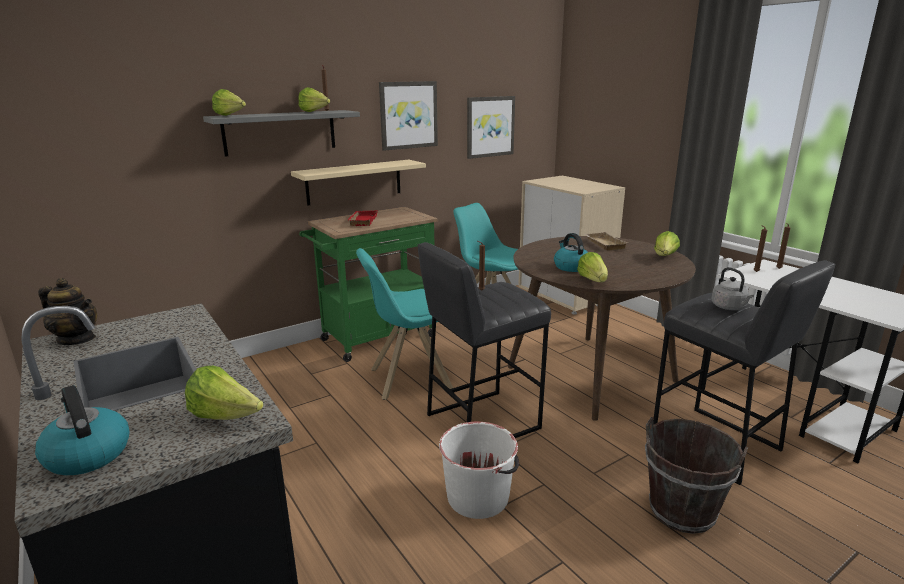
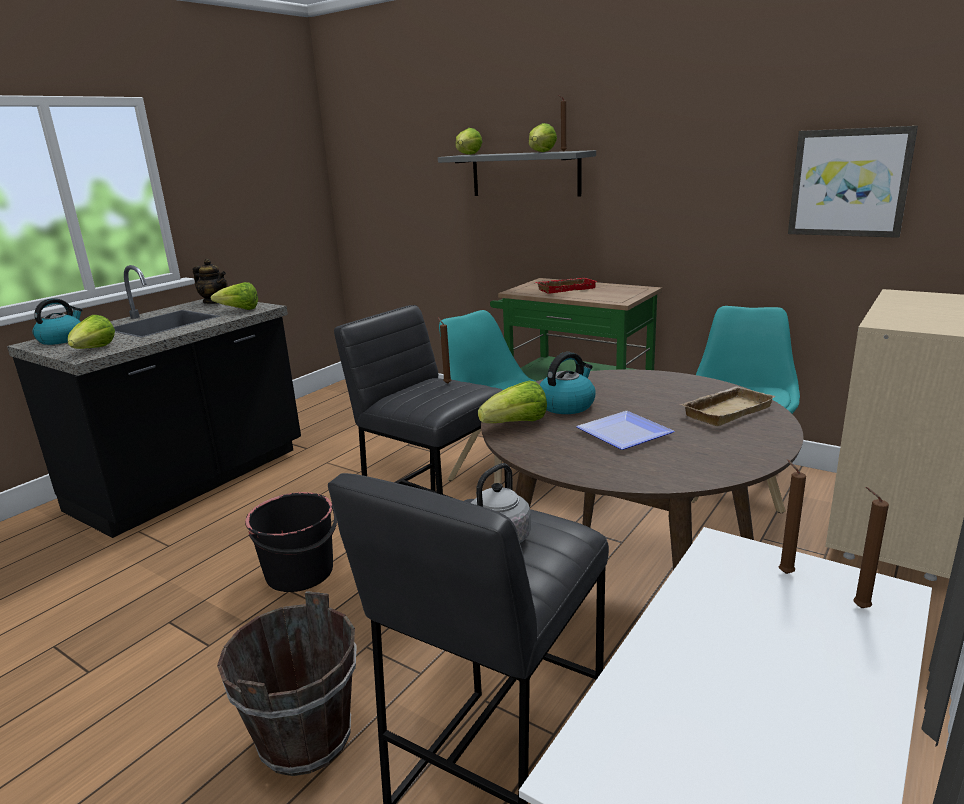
camera: 70 degrees right, 0 degrees up
teapot [38,278,97,345] -> teapot turned 60 degrees counterclockwise [193,259,228,304]
beige shelf [291,160,426,206] -> none
picture [379,81,438,151] -> none
white bucket [439,422,519,519] -> black bucket [245,492,337,592]
lettuce [654,231,680,256] -> lettuce moved to [211,282,258,310]
none -> plate [576,411,675,450]

